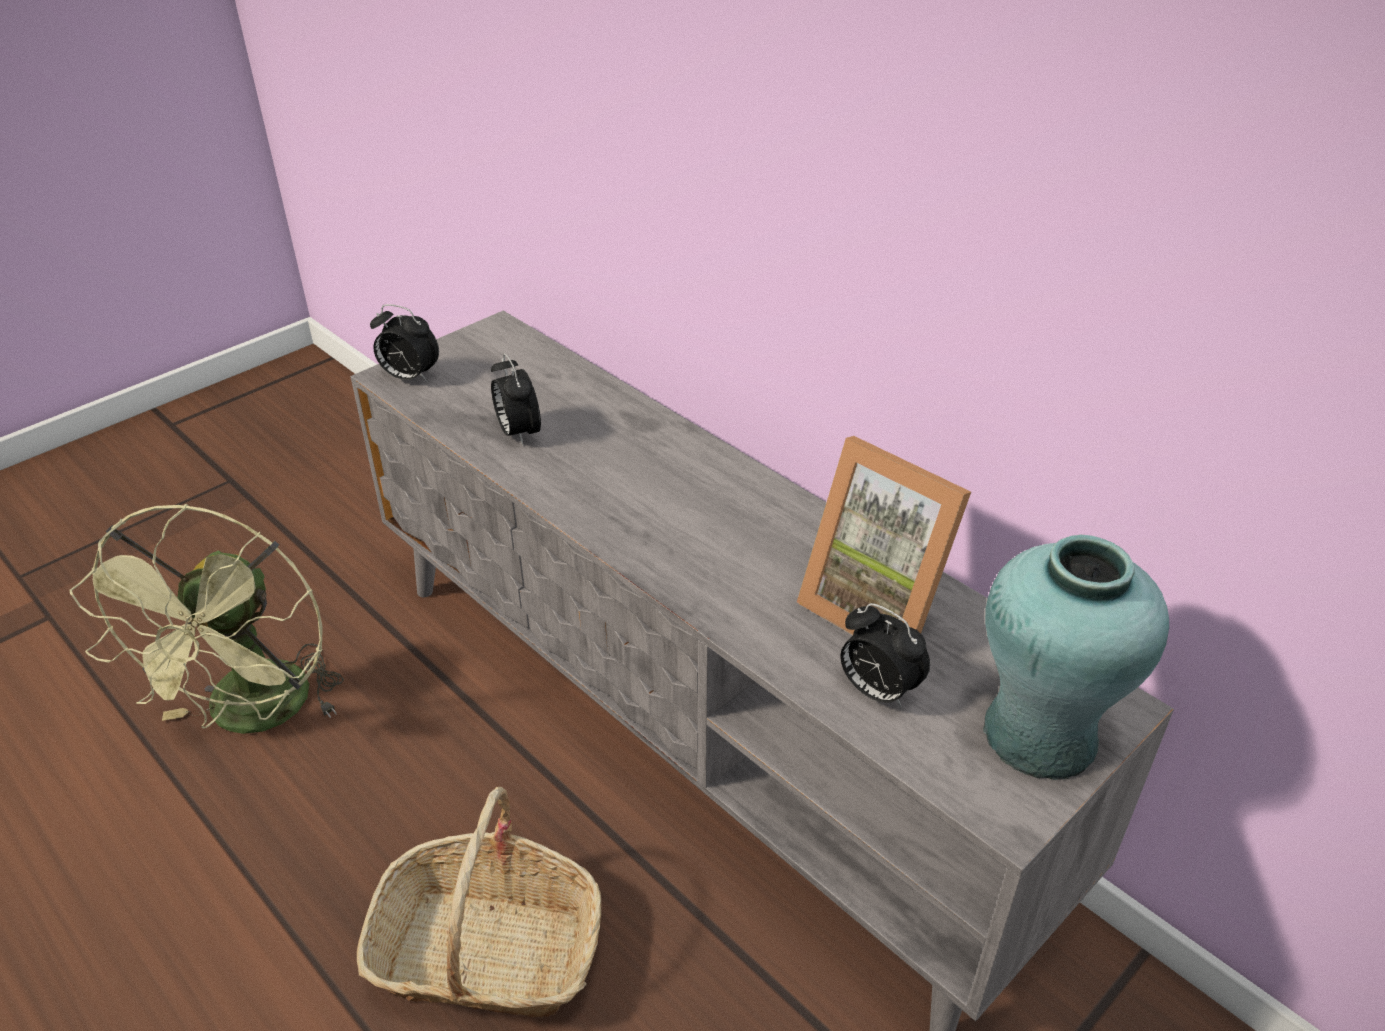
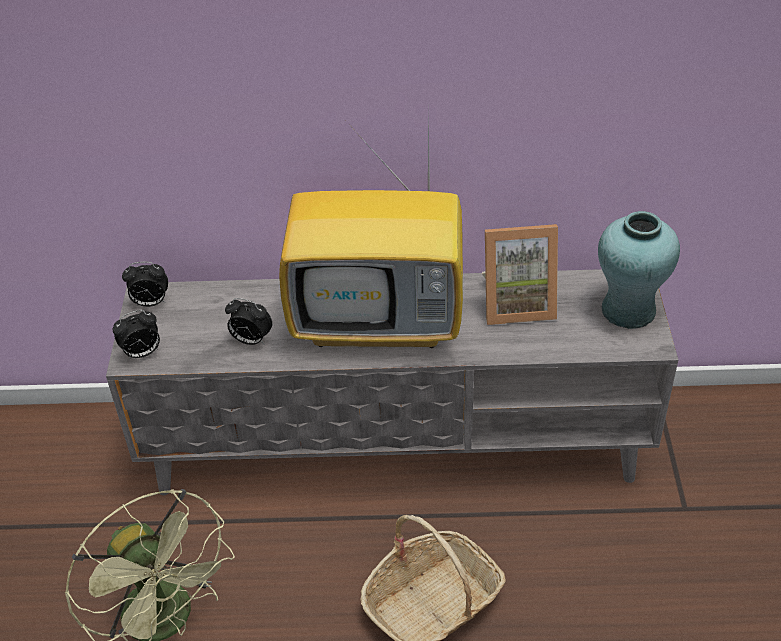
camera: 45 degrees left, 5 degrees up
alarm clock [841,603,930,708] -> alarm clock moved to [122,262,168,307]
none -> television [279,110,463,348]

